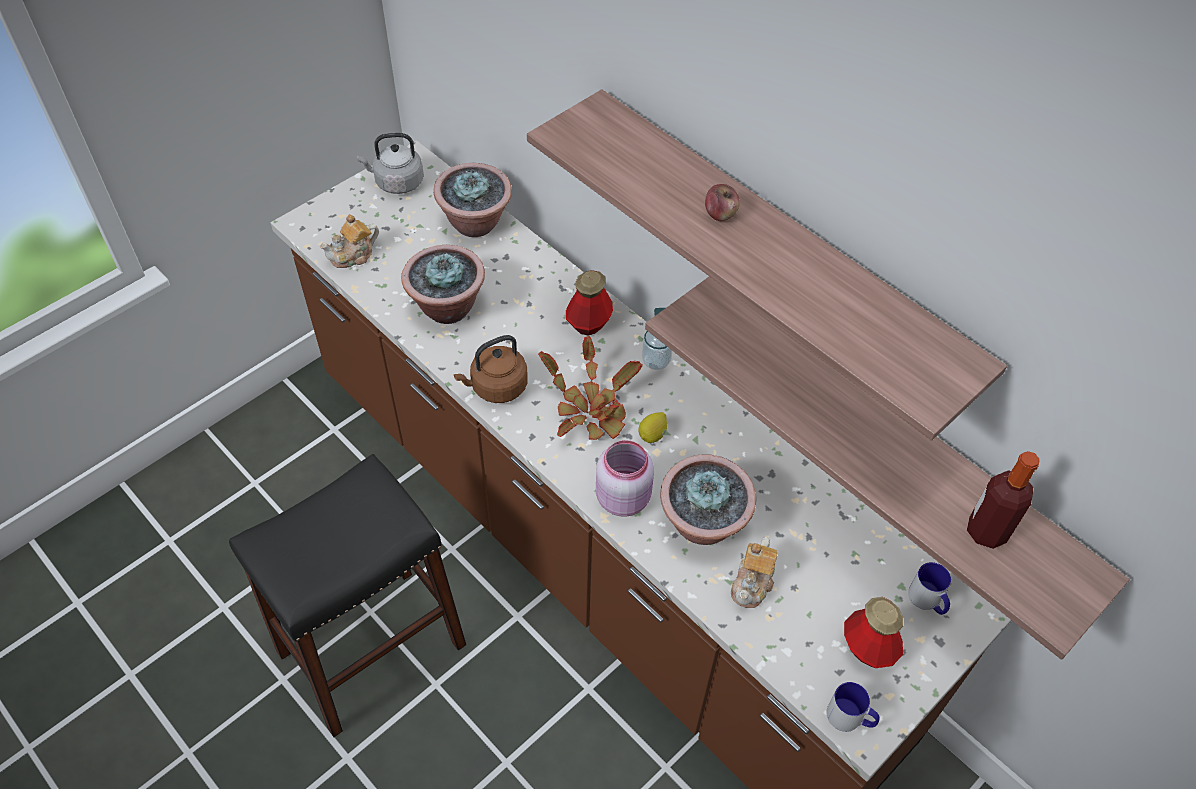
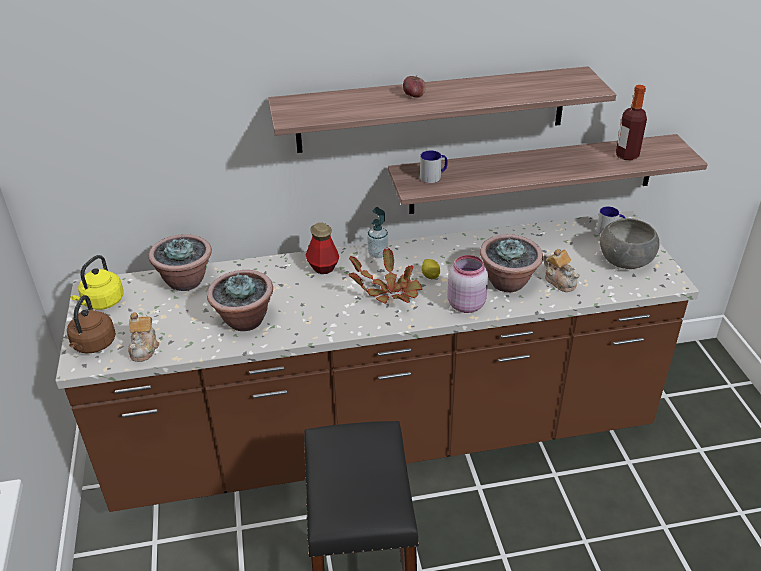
camera: 55 degrees left, 15 degrees down
grey kettle [357,133,424,194] -> yellow kettle [70,255,124,310]
brown kettle [454,335,528,403] -> brown kettle moved to [67,295,116,353]
mug [827,682,879,732] -> mug moved to [420,150,448,183]
bottle [844,597,903,668] -> grey bowl [600,218,659,269]

